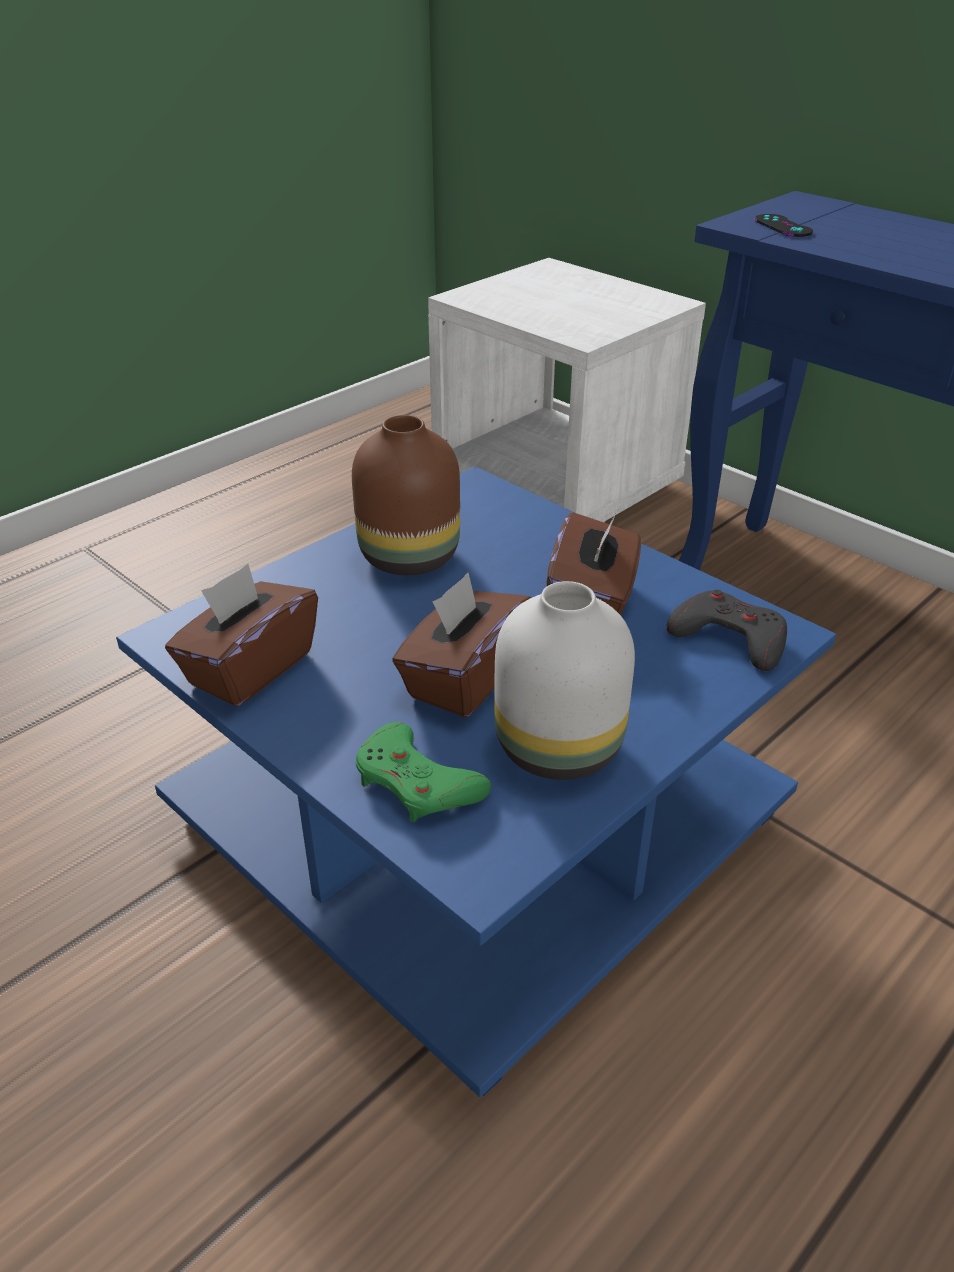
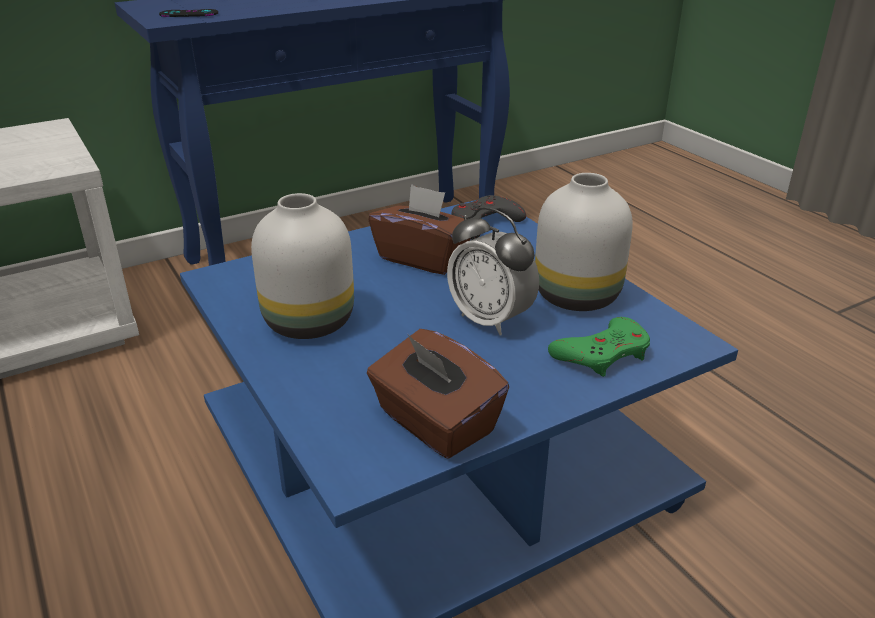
camera: 75 degrees left, 5 degrees down
brown vase [352,415,460,575] -> white vase [251,193,354,339]
brown tissue box [392,573,531,717] -> alarm clock [447,207,539,336]

